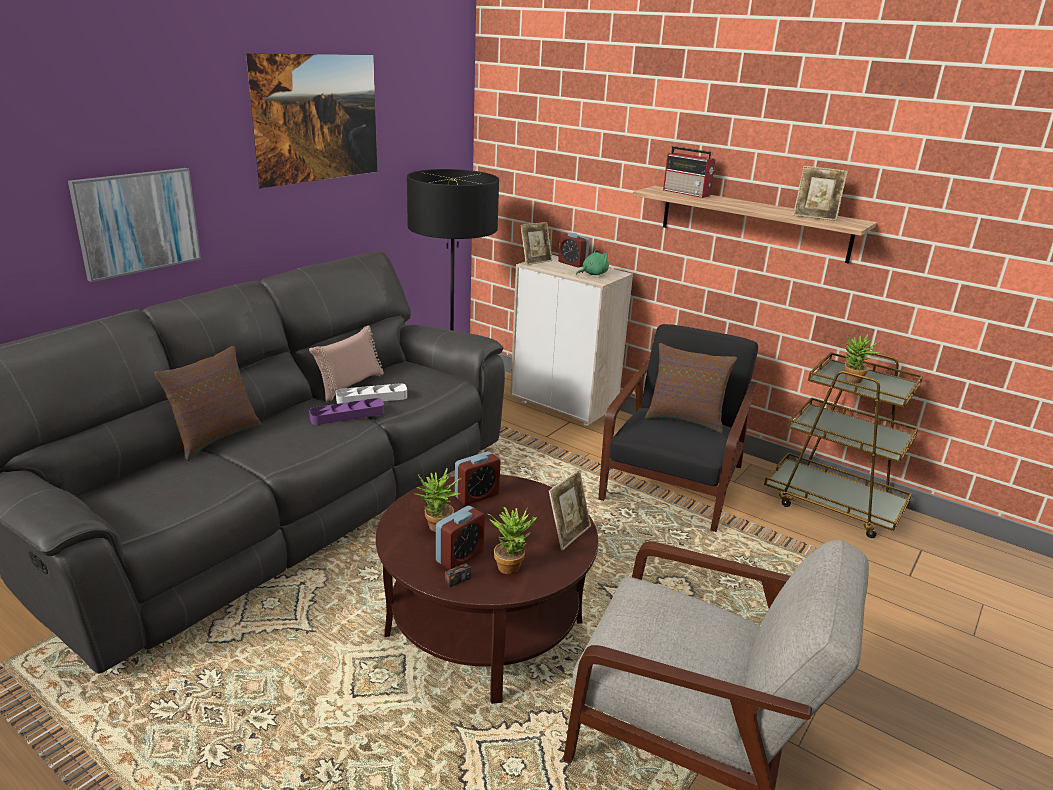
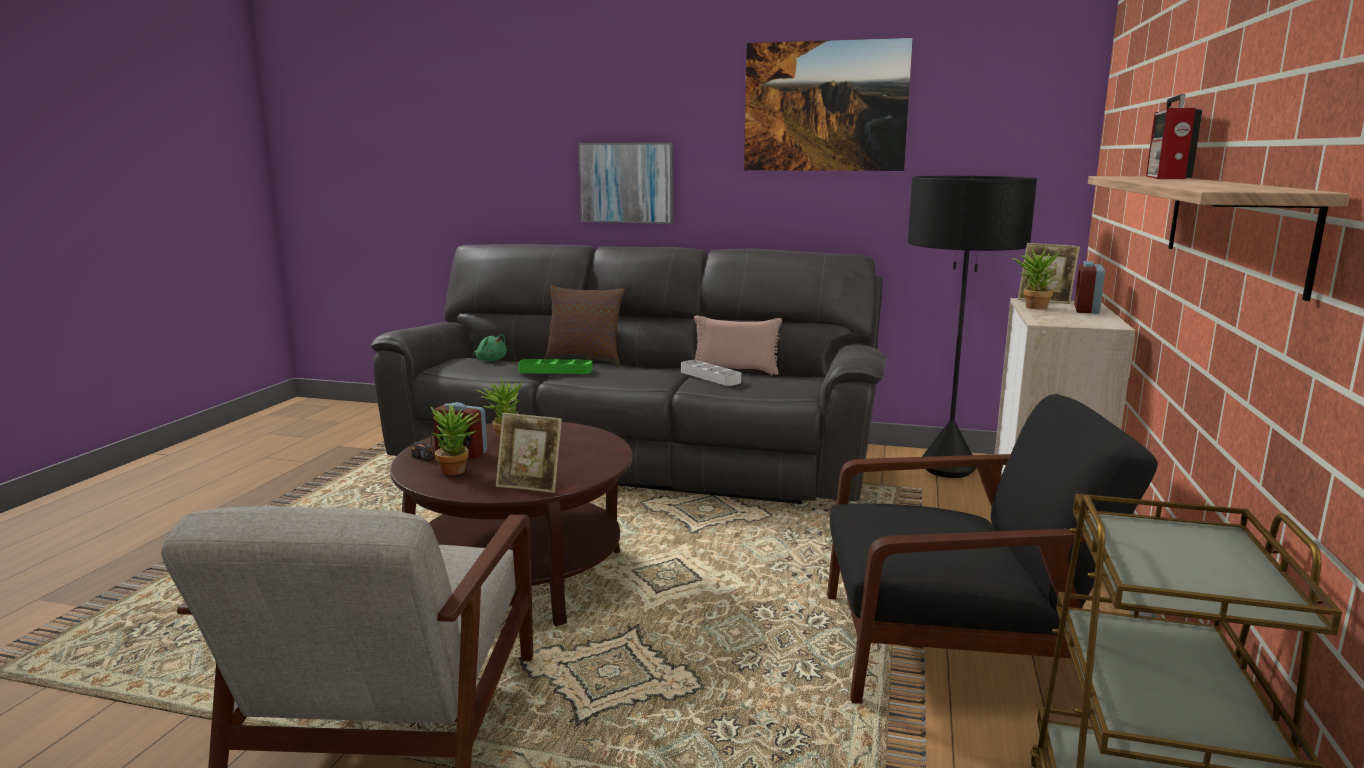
camera: 70 degrees right, 10 degrees down
purple tray [309,398,384,425] -> none
alarm clock [455,451,500,505] -> none
green plush toy [576,249,609,275] -> green plush toy moved to [474,334,507,361]
brown pillow [645,343,737,433] -> none
picture frame [793,166,848,221] -> none
potted plant [844,334,881,383] -> potted plant moved to [1012,247,1060,309]
none -> green tray [518,359,593,374]

